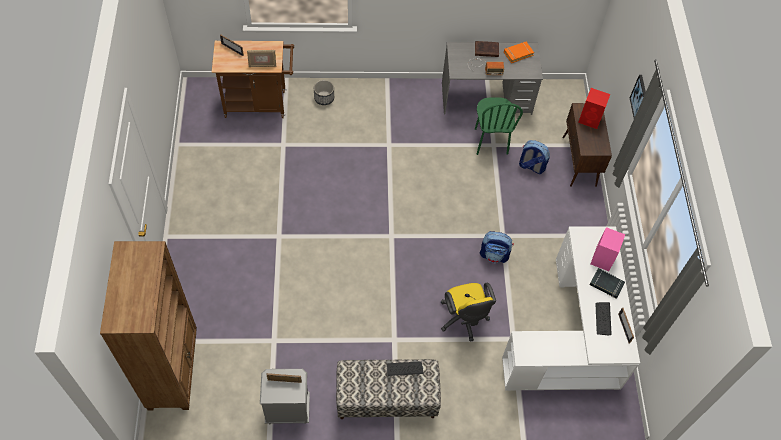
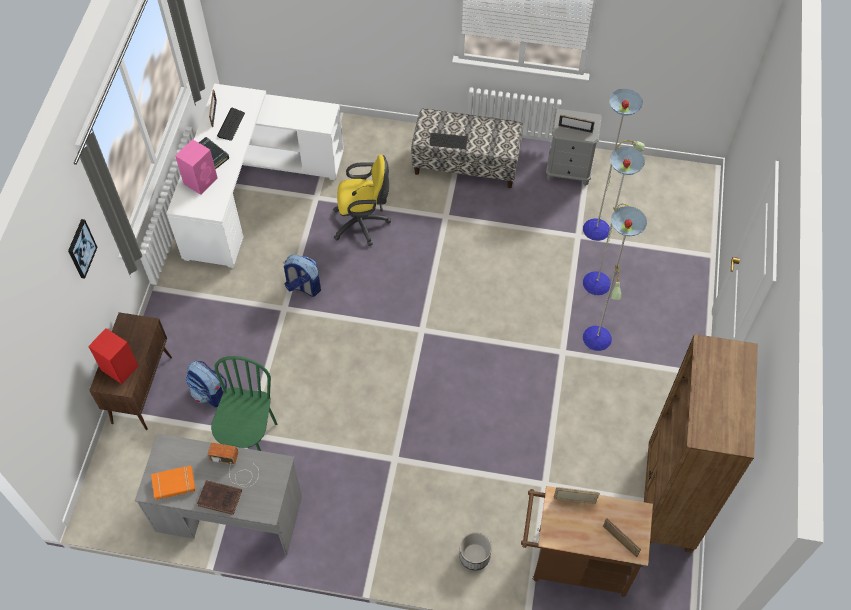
camera: 165 degrees left, 0 degrees up
brown bookcase [100,241,197,410] -> brown bookcase moved to [644,334,758,552]
yellow office chair [440,283,496,342] -> yellow office chair turned 90 degrees clockwise [333,155,391,246]
none -> floor lamp [583,89,648,351]

